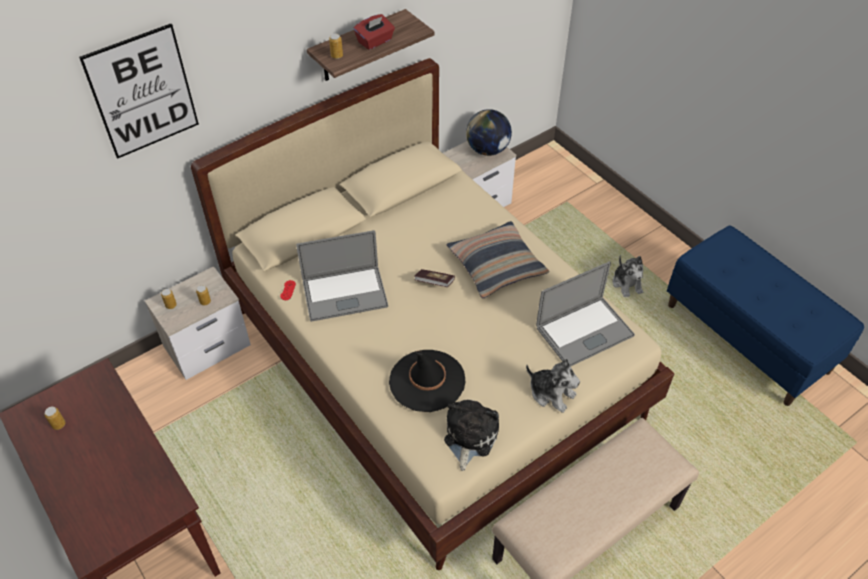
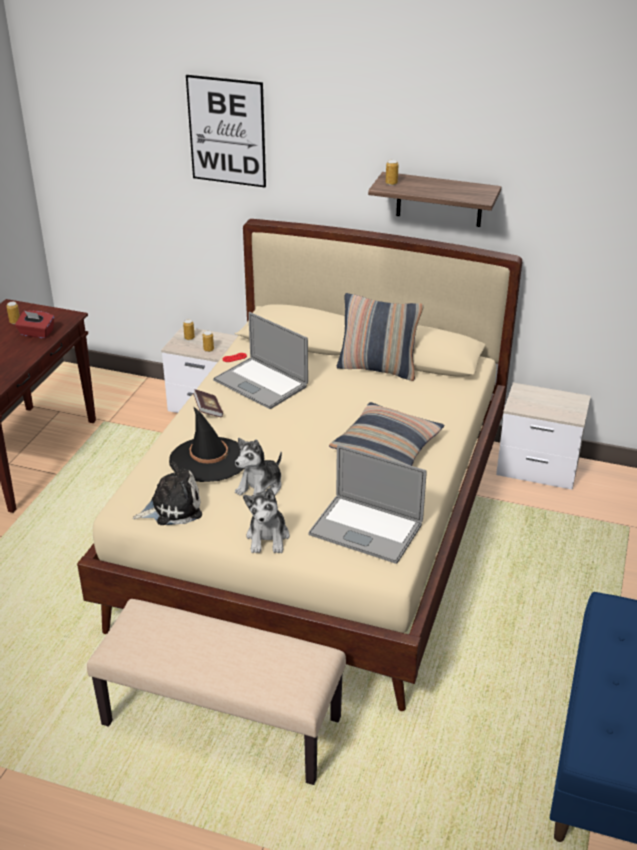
camera: 55 degrees right, 15 degrees down
red tissue box [354,14,395,50] -> red tissue box moved to [15,311,54,338]
book [414,269,455,287] -> book moved to [193,389,223,417]
globe [466,109,512,156] -> none
plush toy [612,255,643,297] -> plush toy moved to [235,438,282,496]
none -> pillow [337,293,424,381]

